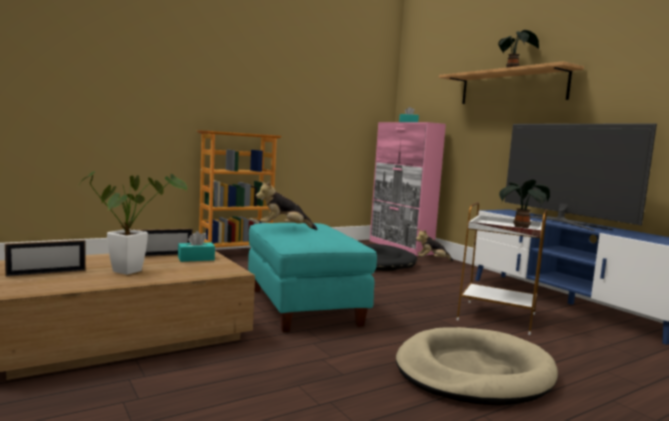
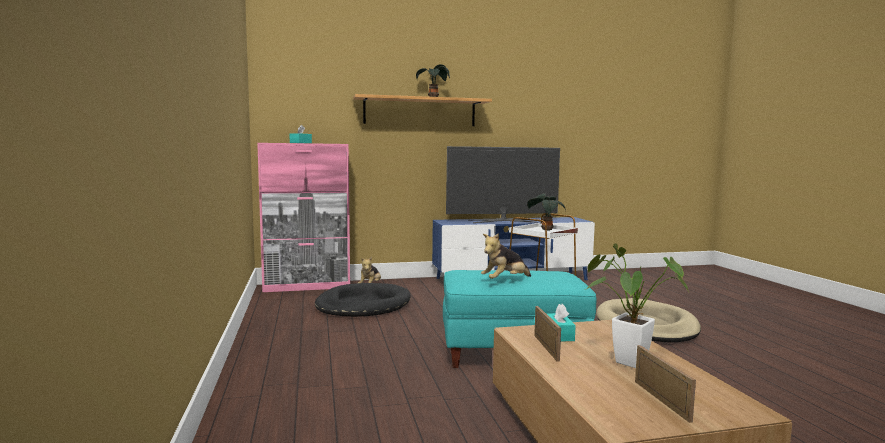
camera: 70 degrees left, 0 degrees up
bookcase [197,130,281,248] -> none
plush toy [256,181,317,230] -> plush toy turned 45 degrees clockwise [481,233,531,279]

